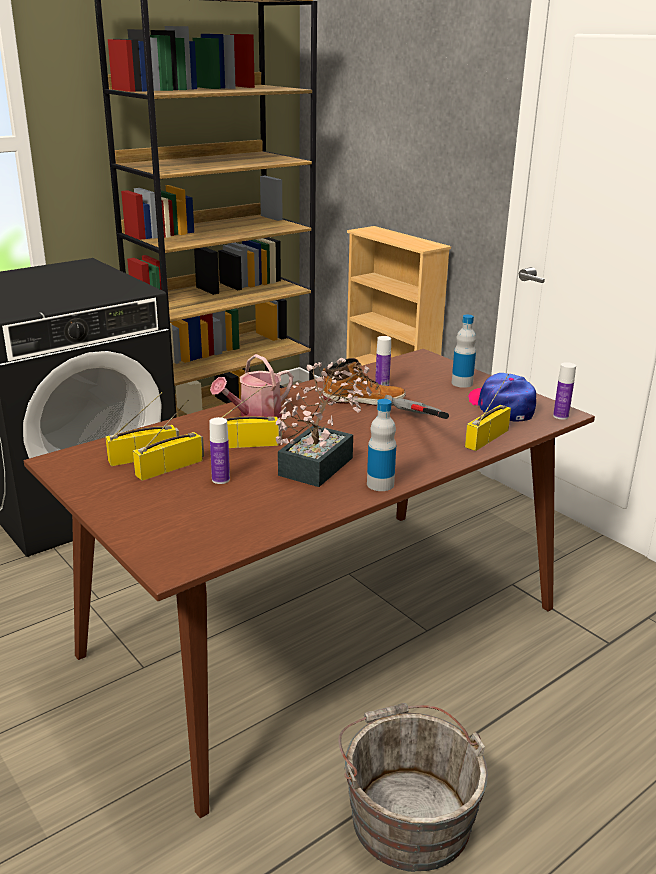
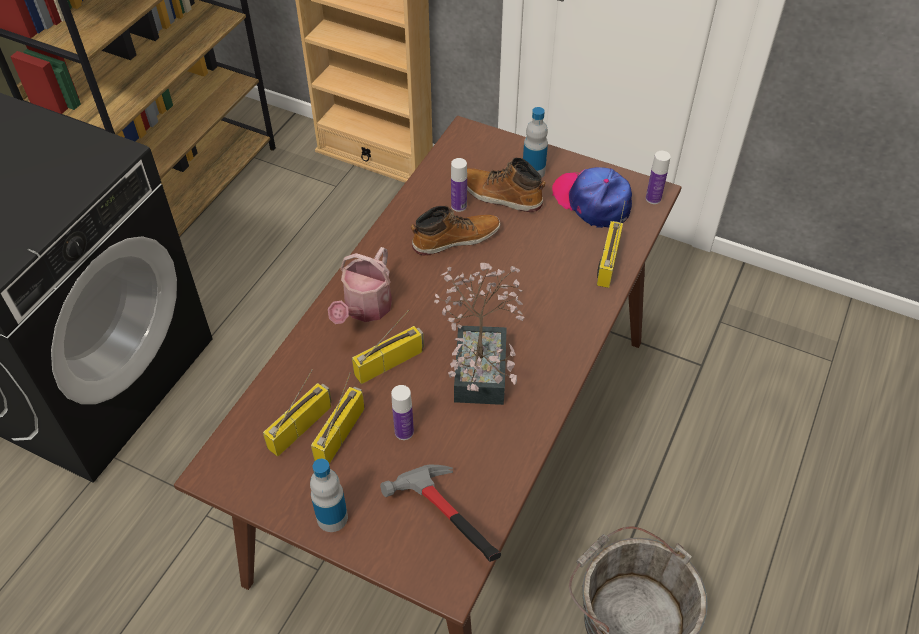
camera: 25 degrees left, 25 degrees up
bottle [367,399,396,491] -> bottle moved to [310,459,348,532]
hammer [384,395,449,419] -> hammer moved to [380,465,501,562]
none -> boot [467,158,546,212]

